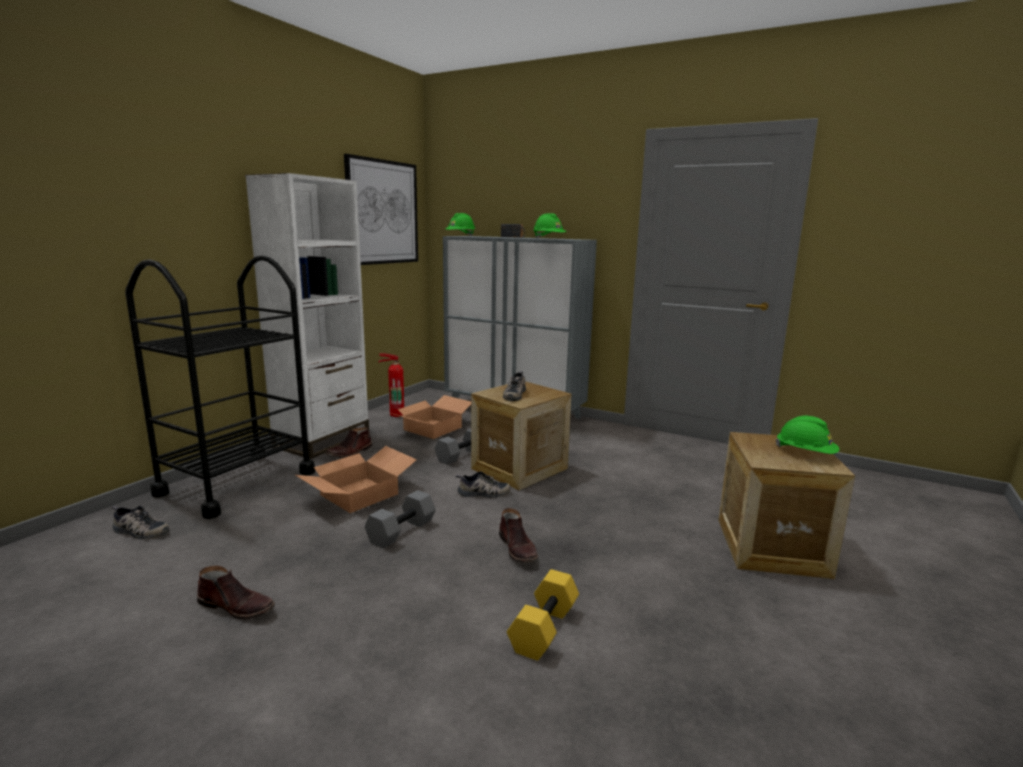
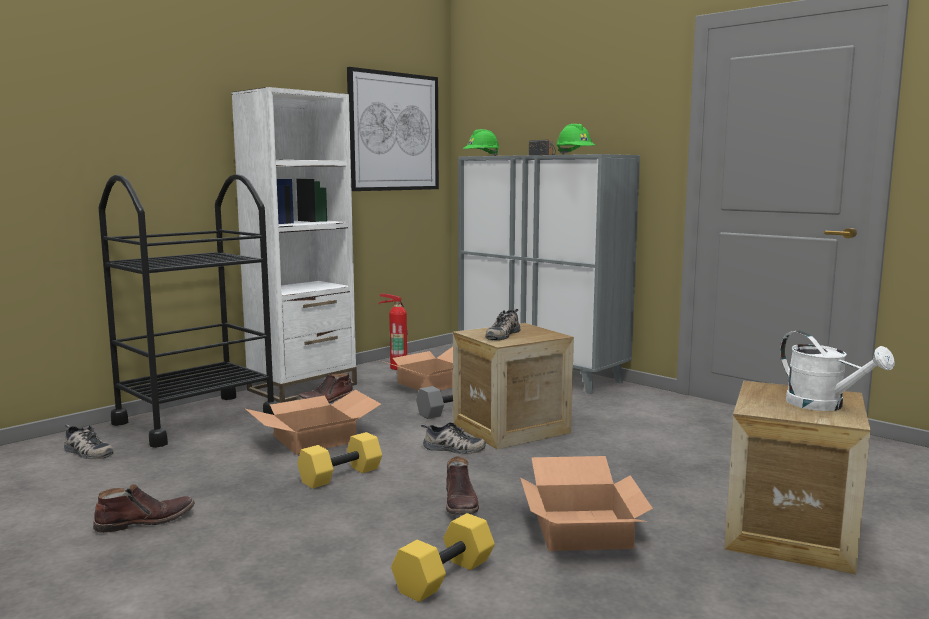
camera: 15 degrees right, 5 degrees down
brown boot [197,565,275,620] -> brown boot turned 60 degrees counterclockwise [93,484,195,533]
grey dumbbell [365,490,436,549] -> yellow dumbbell [297,432,382,489]
green hard hat [775,415,839,454] -> white watering can [780,331,895,411]
none -> cardboard box [520,456,653,551]

